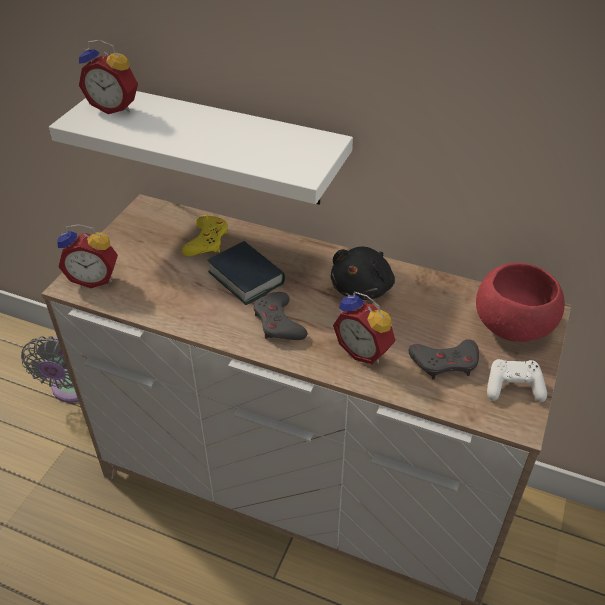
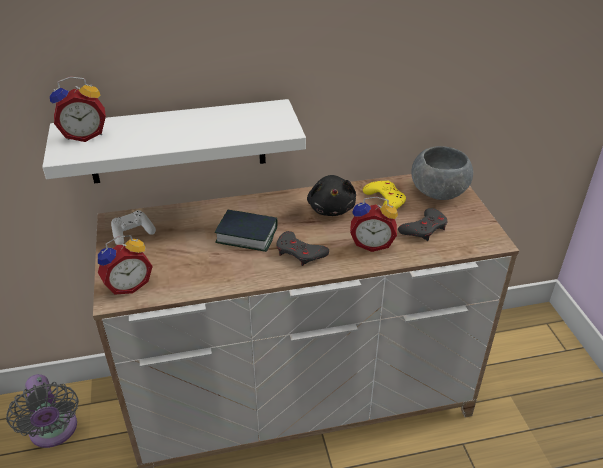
camera: 35 degrees left, 5 degrees down
yellow game controller [181,215,228,256] -> yellow game controller moved to [363,181,406,210]
red bowl [476,263,565,342] -> grey bowl [411,146,473,200]
white game controller [487,359,547,402] -> white game controller moved to [111,210,156,245]

